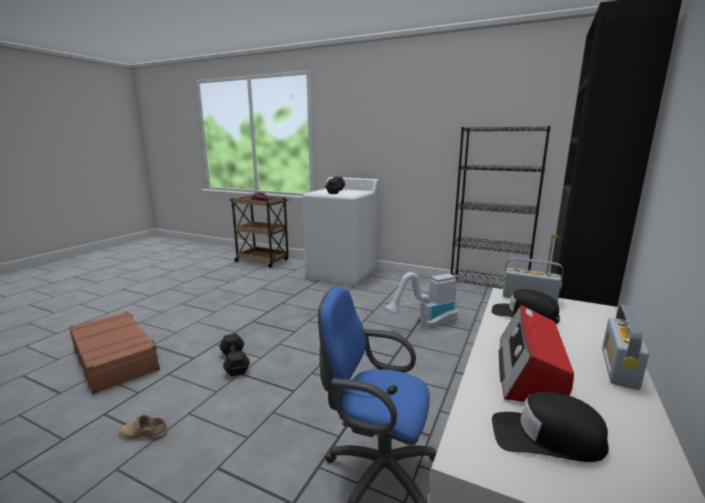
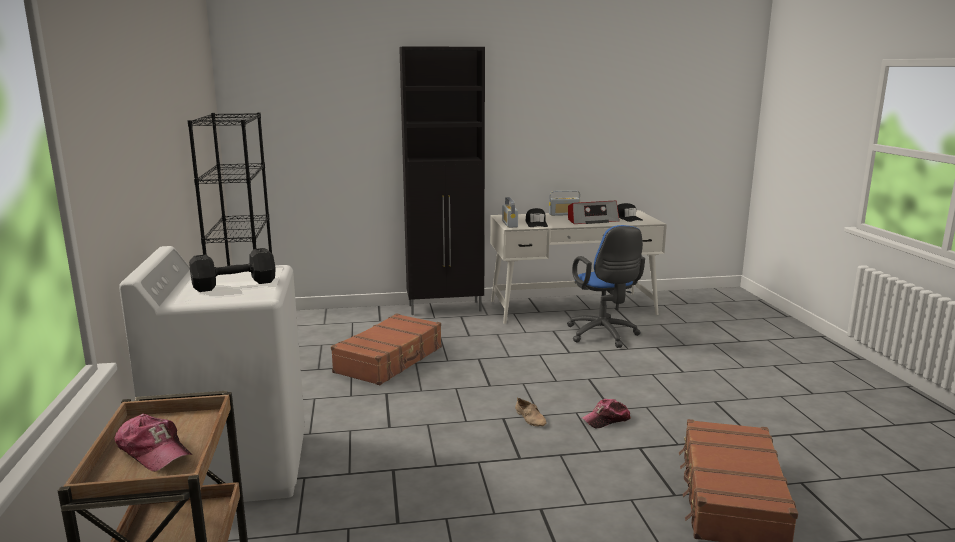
camera: 125 degrees left, 0 degrees up
beige shoe [119,415,168,440] -> beige shoe moved to [515,397,547,427]
black dumbbell [220,333,250,377] -> cap [582,399,631,428]
vacuum cleaner [385,272,458,328] -> brown suitcase [331,313,442,385]

